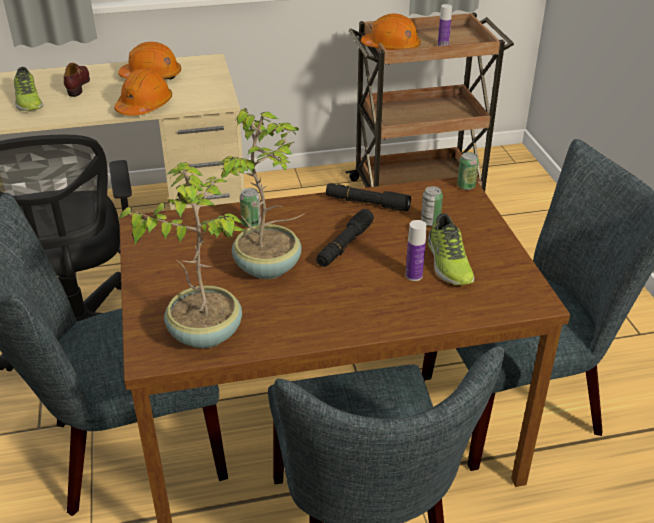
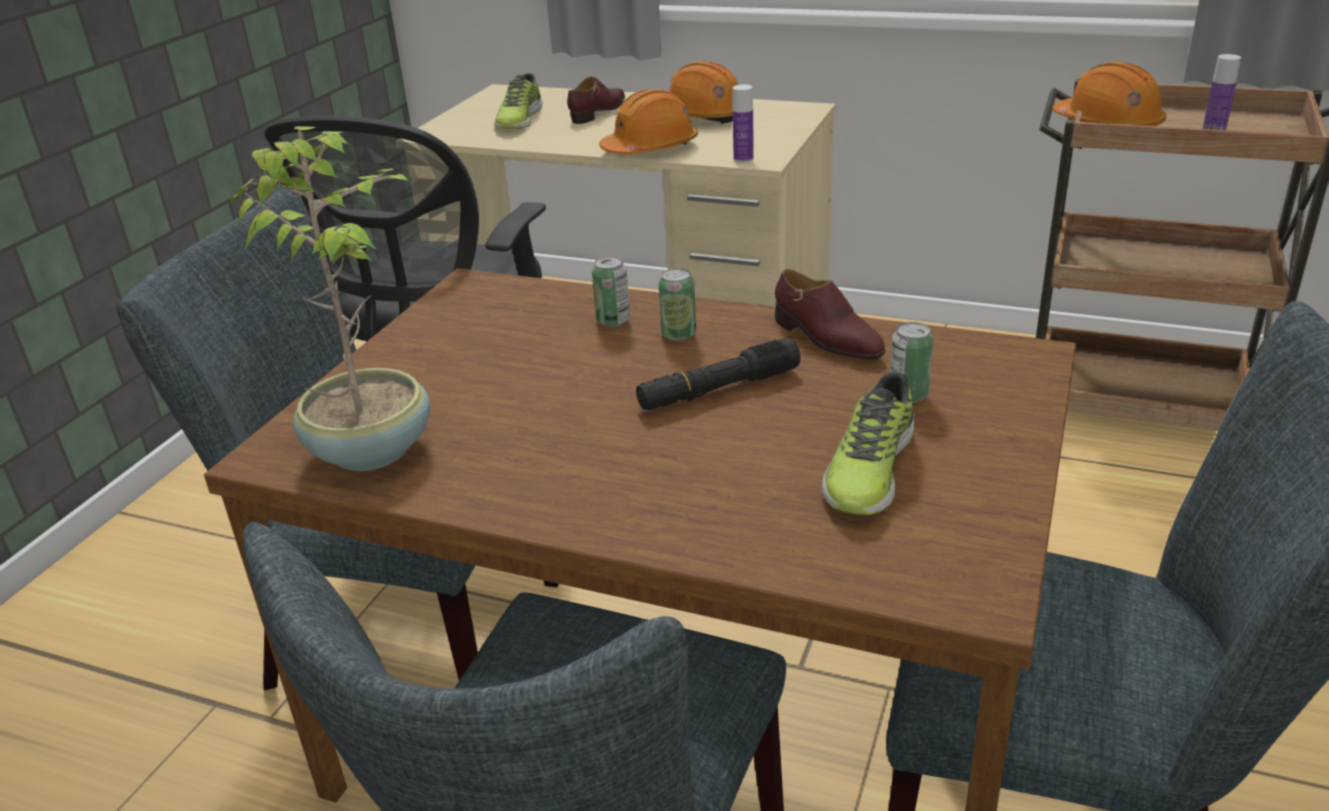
camera: 35 degrees right, 5 degrees down
potted plant [217,108,304,279] -> none
black flashlight [326,183,411,211] -> brown shoe [775,269,885,360]
bottle [405,220,427,281] -> bottle moved to [733,85,754,163]
can [457,152,479,190] -> can moved to [659,268,696,341]

